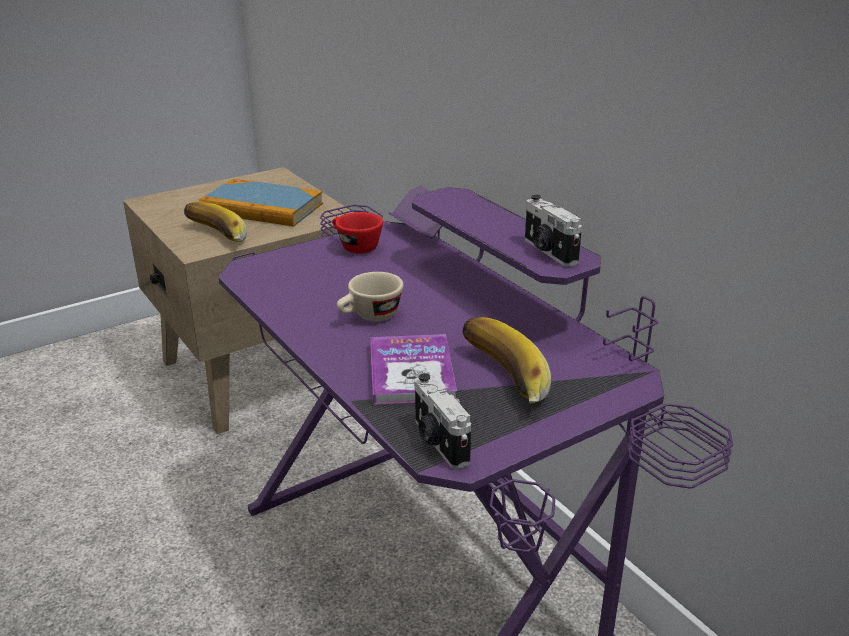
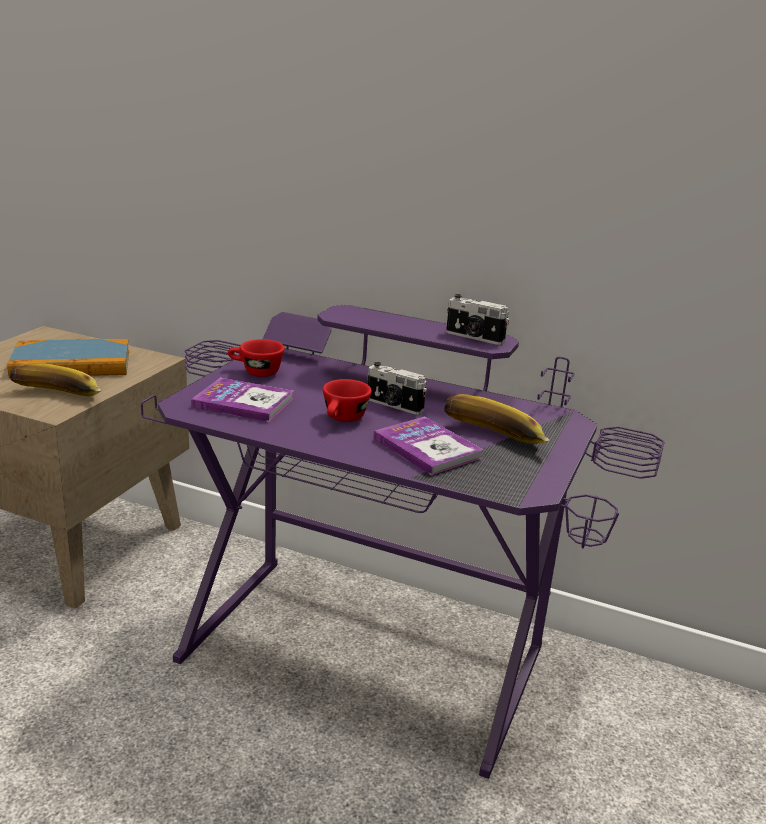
camera: 35 degrees left, 5 degrees down
beige cup [337,272,404,321] -> red cup [323,379,372,422]
camera [414,373,471,469] -> camera moved to [368,362,427,415]
none -> book [191,378,294,422]

